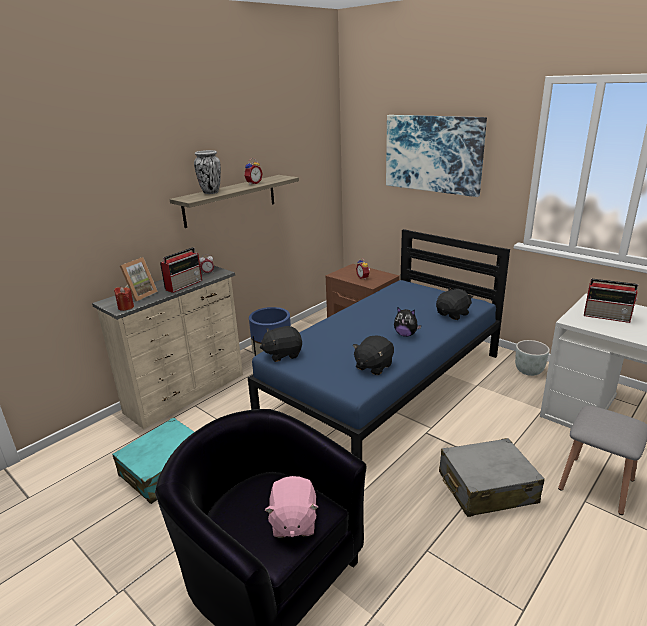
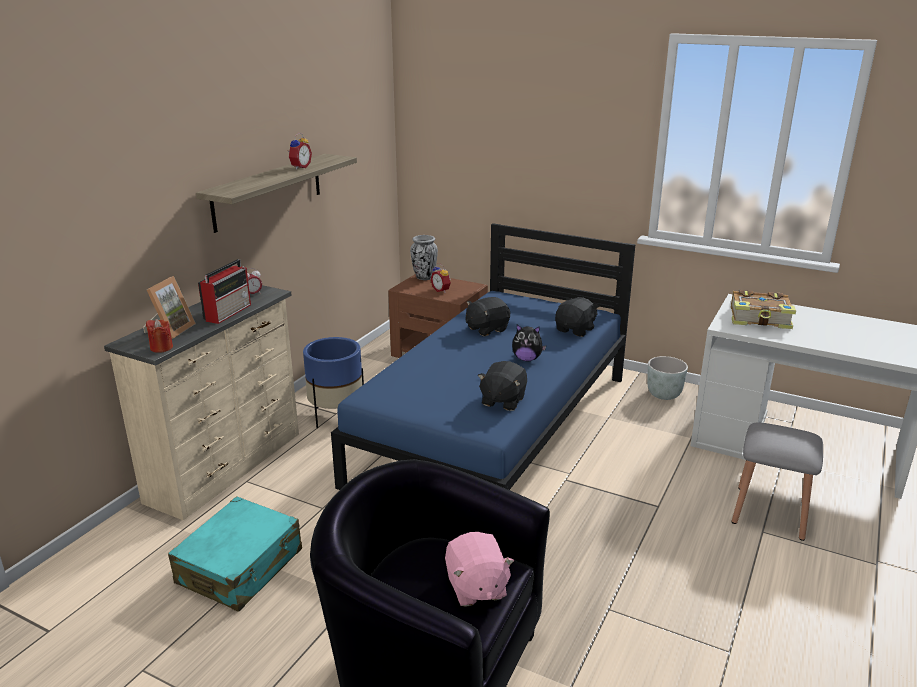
camera: 15 degrees left, 0 degrees up
vase [194,150,221,194] -> vase moved to [410,235,438,280]
black plush toy [260,326,302,362] -> black plush toy moved to [466,297,510,336]
picture [386,115,487,197] -> none
grey suitcase [439,438,545,517] -> none
radio [584,279,638,323] -> book [731,290,796,329]

